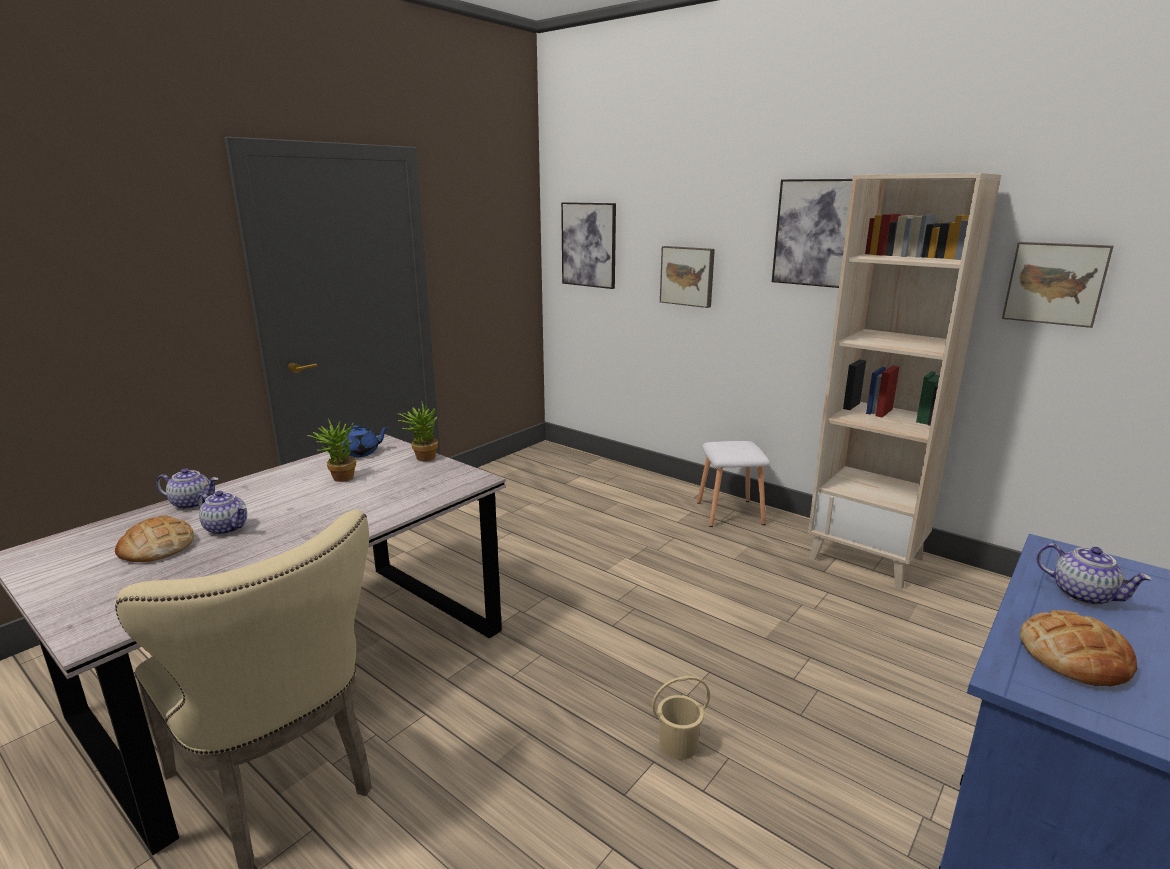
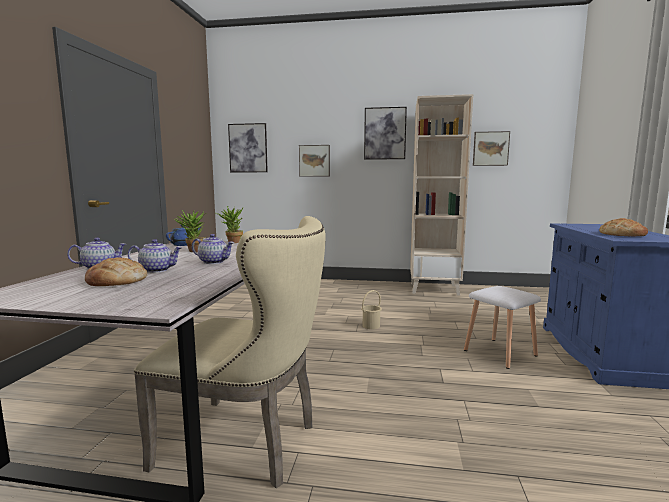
camera: 30 degrees left, 10 degrees down
beige bucket [652,676,710,760] -> beige bucket moved to [361,290,382,329]
white stool [697,441,770,527] -> white stool moved to [464,286,541,369]
teapot [1036,543,1152,605] -> teapot moved to [192,234,234,264]

